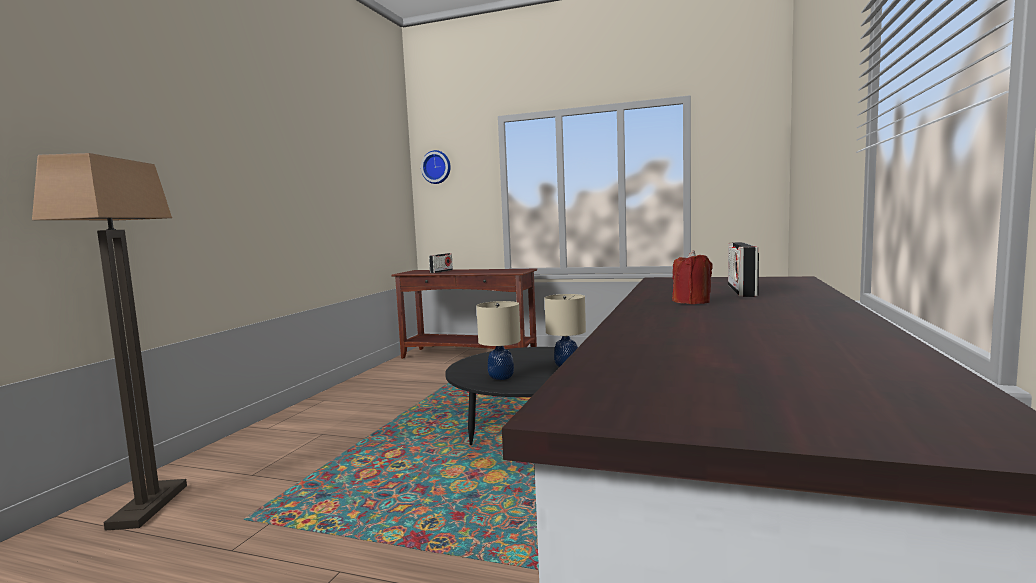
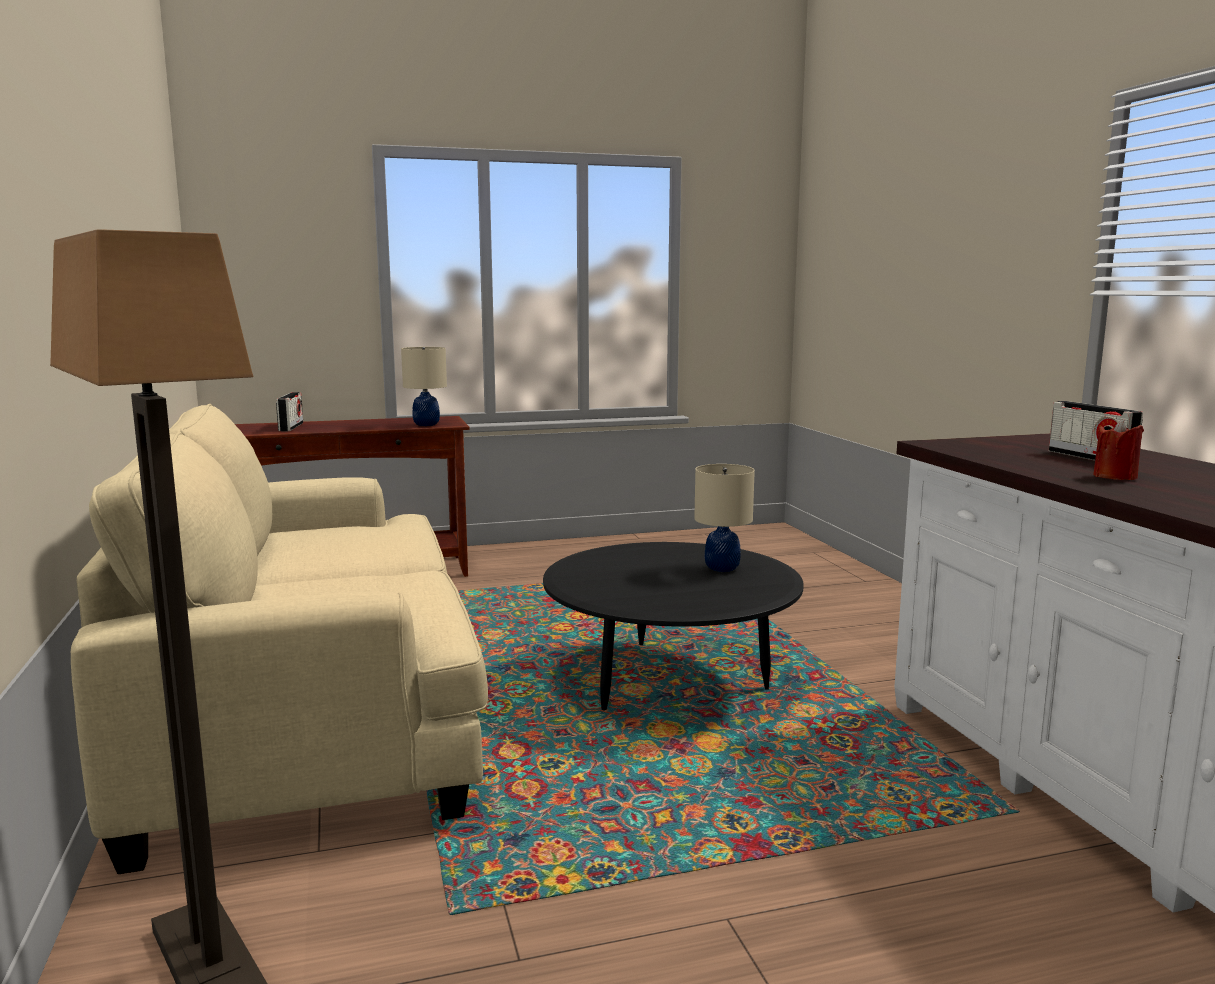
camera: 35 degrees left, 5 degrees up
wall clock [421,150,451,184] -> none
beige table lamp [476,301,521,380] -> beige table lamp moved to [401,347,447,426]
none -> beige sofa [71,404,488,874]

